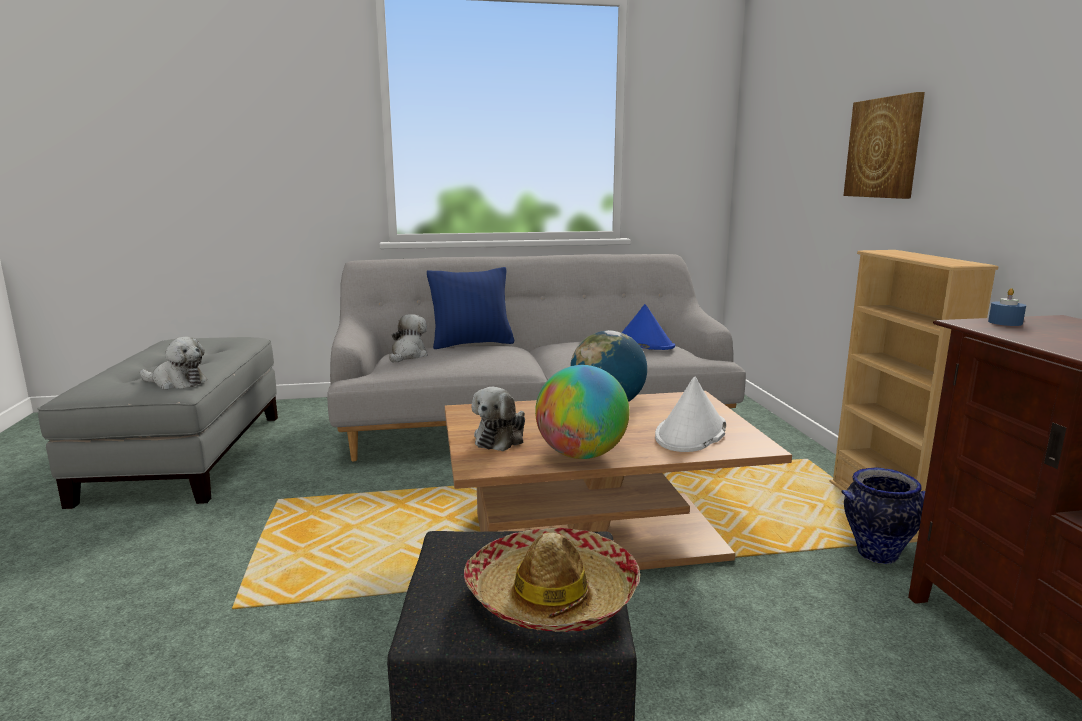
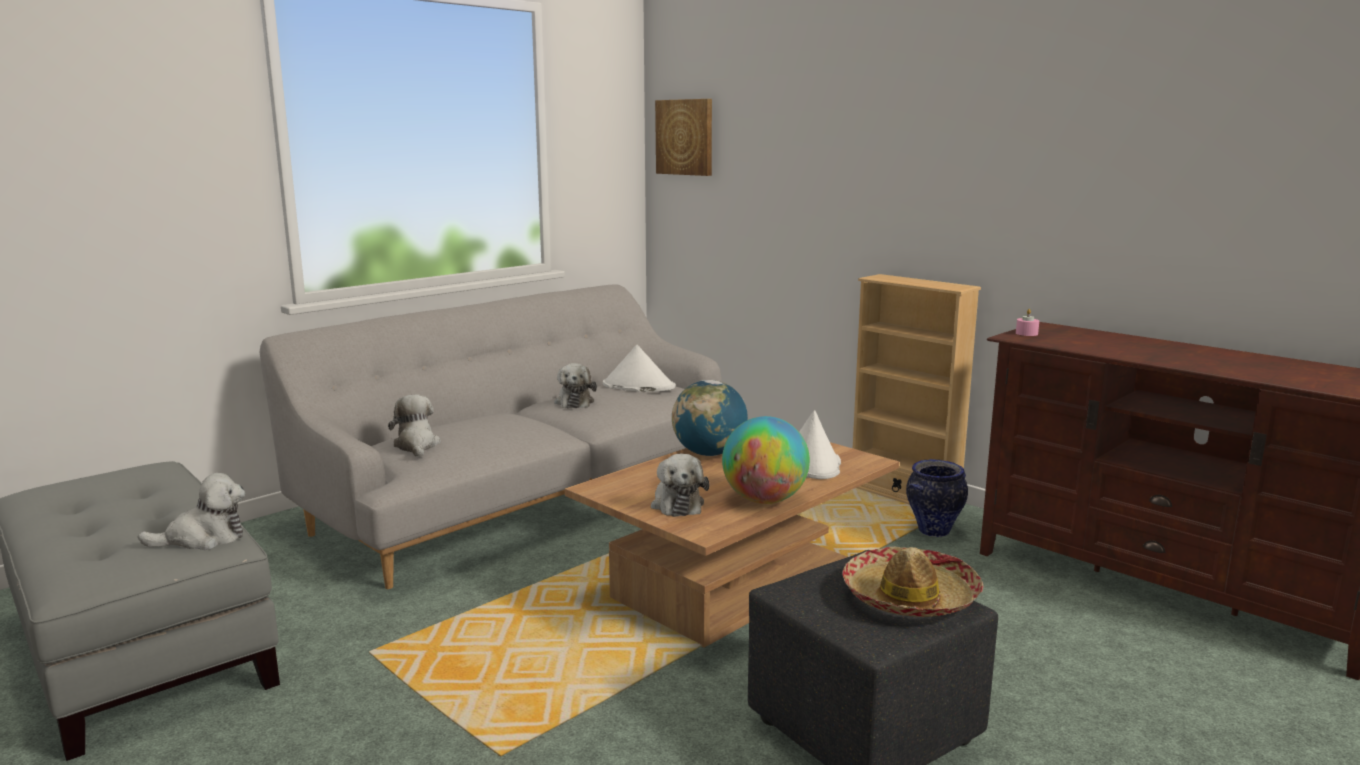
camera: 35 degrees left, 0 degrees up
blue pillow [427,267,515,349] -> none
blue hat [622,304,675,350] -> white hat [603,344,676,392]
picture [843,92,925,199] -> picture moved to [655,99,712,176]
blue candle [988,288,1026,326] -> pink candle [1016,309,1039,336]
none -> plush toy [554,363,597,409]

